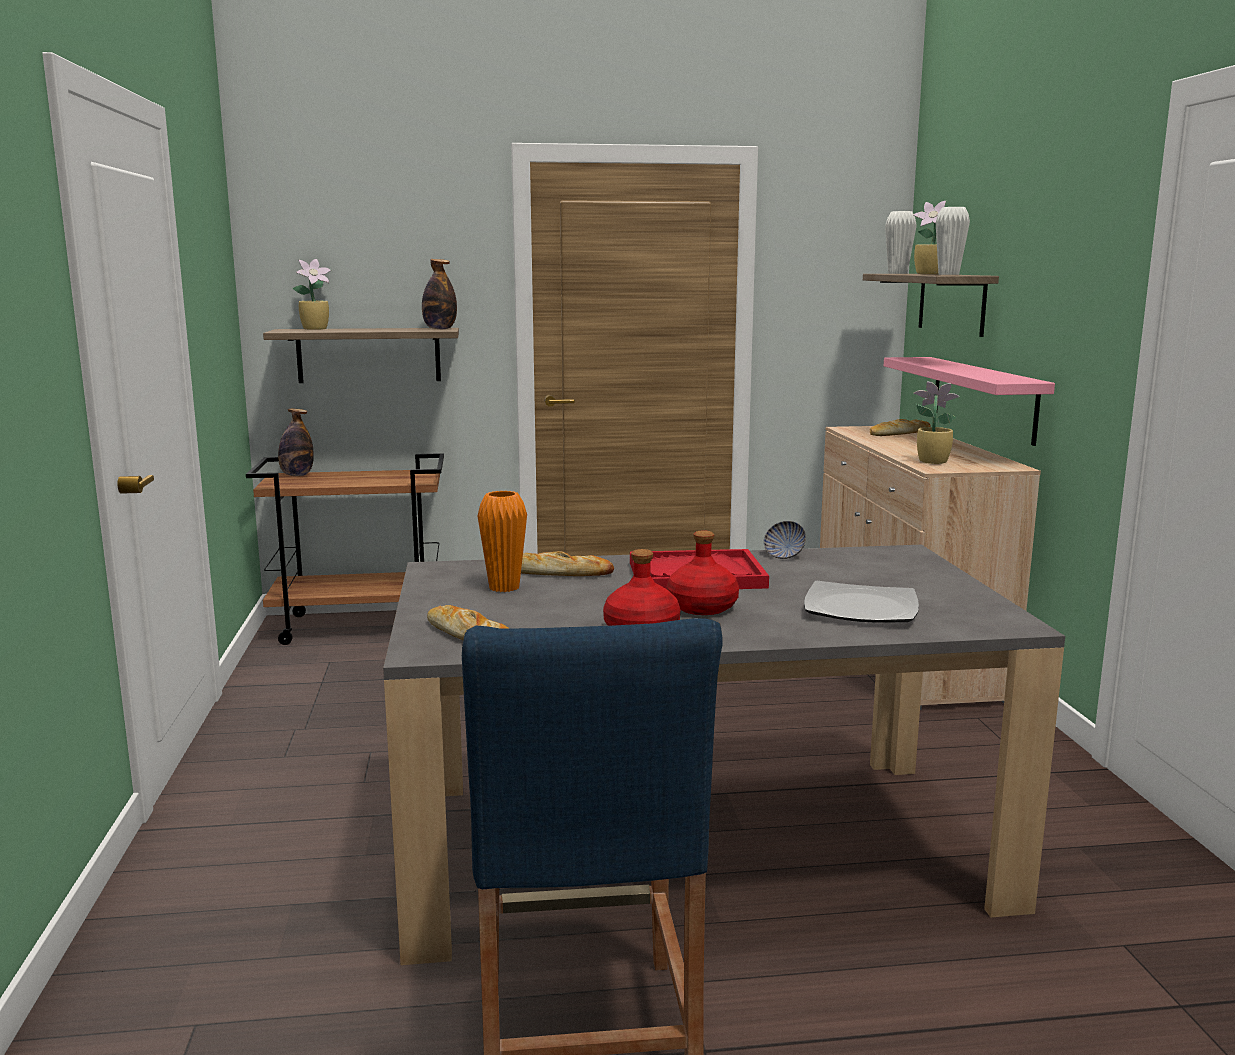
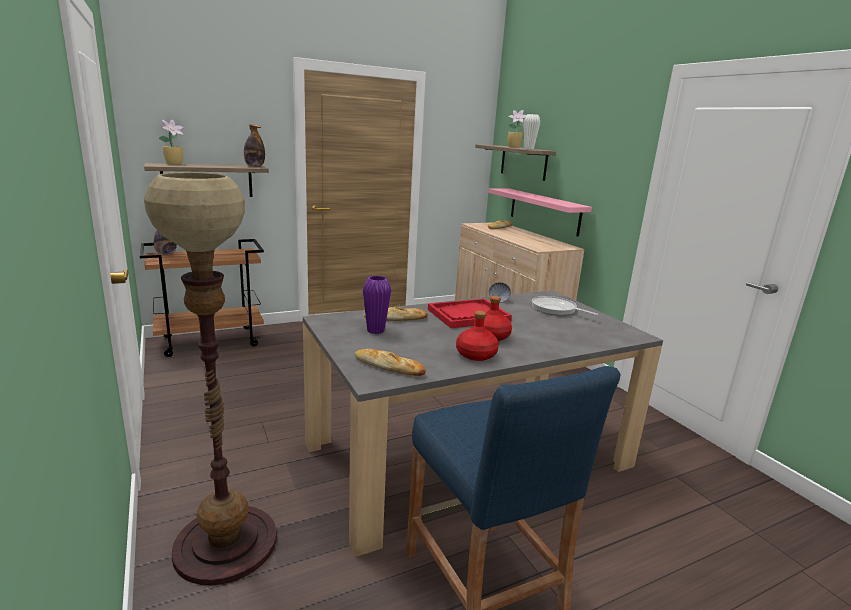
camera: 20 degrees left, 5 degrees up
orange vase [478,491,527,592] -> purple vase [363,276,391,334]
plate [804,581,919,623] -> none
white vase [885,211,917,274] -> none
potted plant [913,382,960,464] -> none
none -> floor lamp [144,172,277,585]
none -> frying pan [532,296,598,315]

